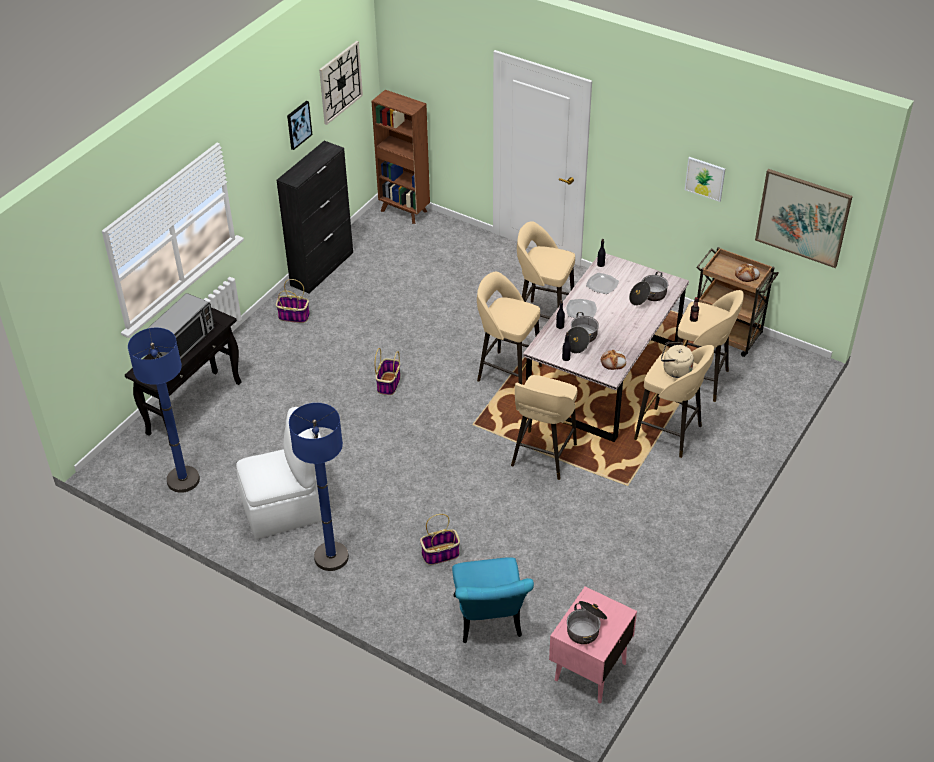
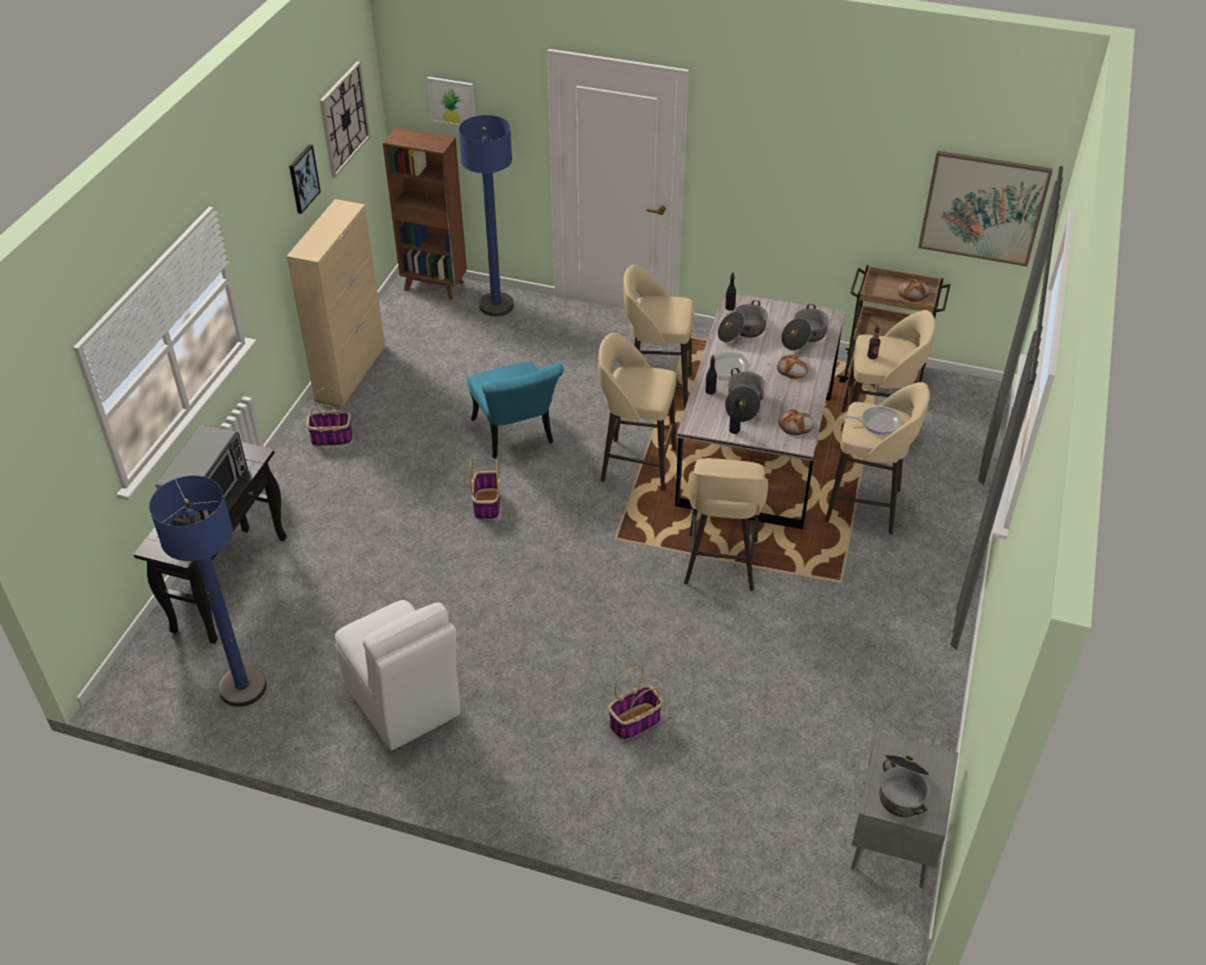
camera: 15 degrees left, 0 degrees up
white chair [236,407,322,539] -> white chair turned 90 degrees clockwise [335,600,461,750]
black cabinet [276,141,353,293] -> beige cabinet [287,199,385,406]
blue floor lamp [289,403,349,571] -> blue floor lamp moved to [459,115,514,316]
turquoise chair [452,557,534,643] -> turquoise chair moved to [468,362,564,458]
pink nightstand [549,586,637,703] -> grey nightstand [851,732,958,889]
plate [586,273,619,294] -> cooking pot [718,300,768,343]
beige kettle [661,342,694,378] -> frying pan [842,407,901,435]
picture [685,157,725,202] -> picture moved to [427,77,475,126]
none -> bread [777,354,810,379]

